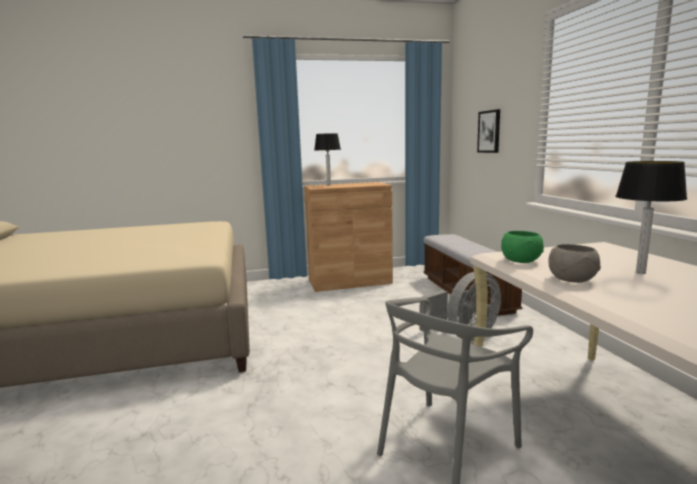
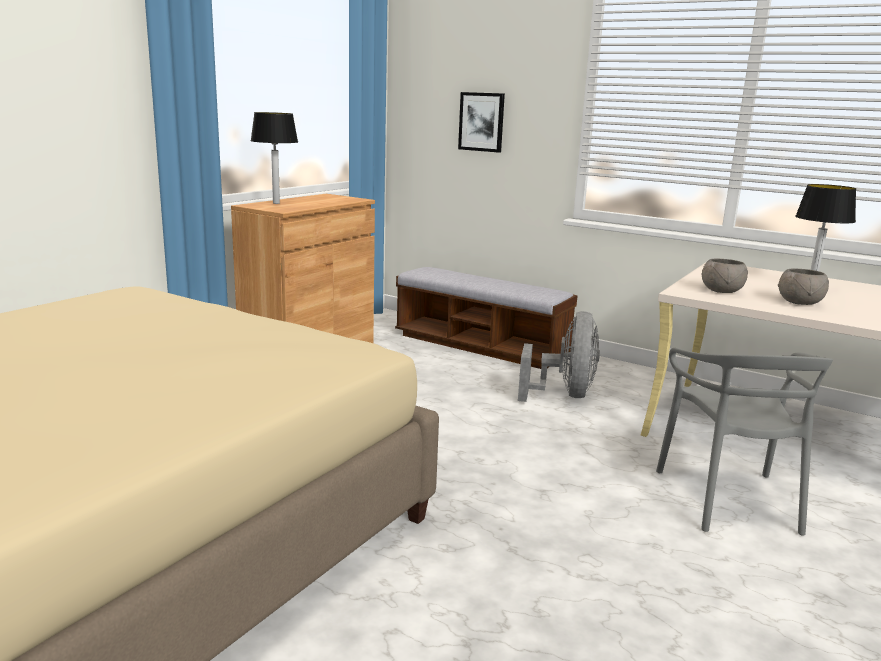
camera: 45 degrees left, 5 degrees up
green bowl [501,231,544,263] -> grey bowl [701,259,748,293]

